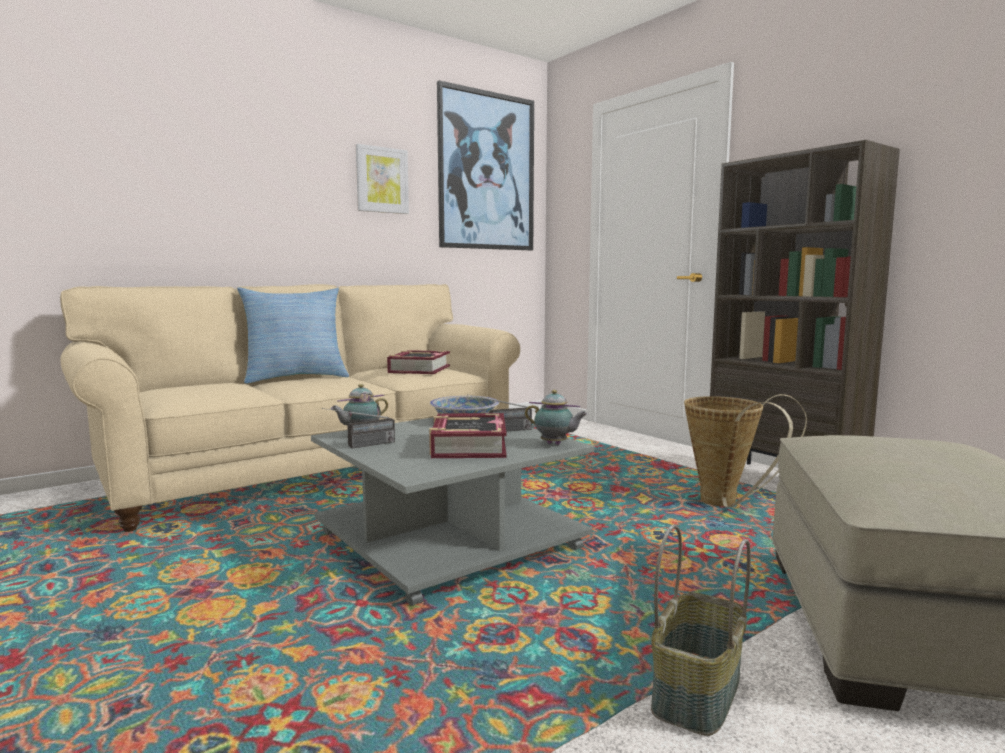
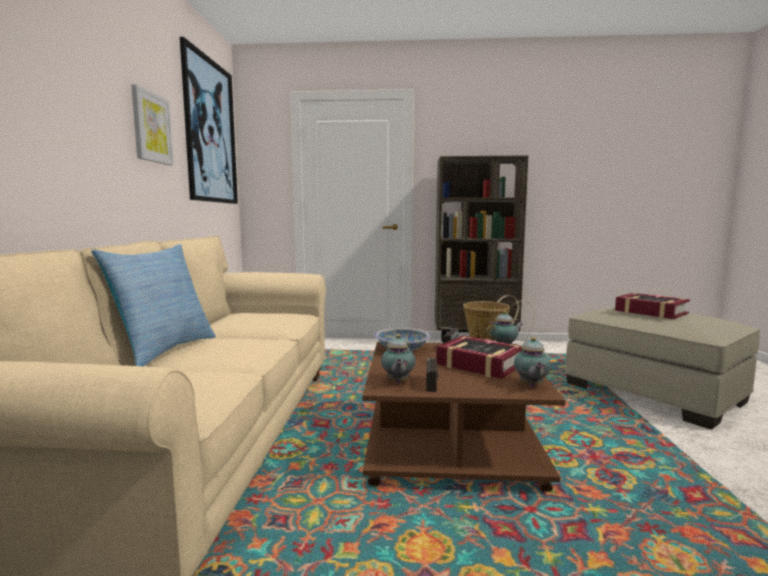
camera: 50 degrees left, 0 degrees up
grey coffee table [311,417,594,606] -> brown coffee table [362,342,565,492]
book [387,350,450,374] -> book moved to [615,293,690,319]
basket [651,525,751,736] -> none
none -> teapot [514,337,551,387]

